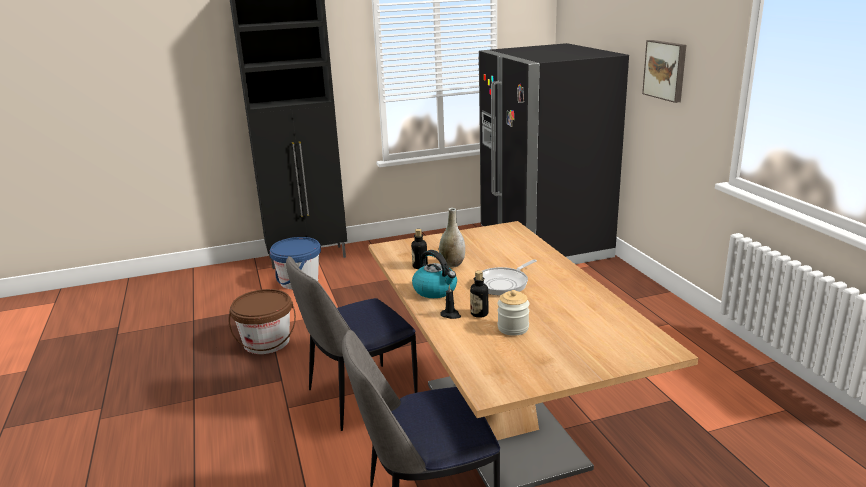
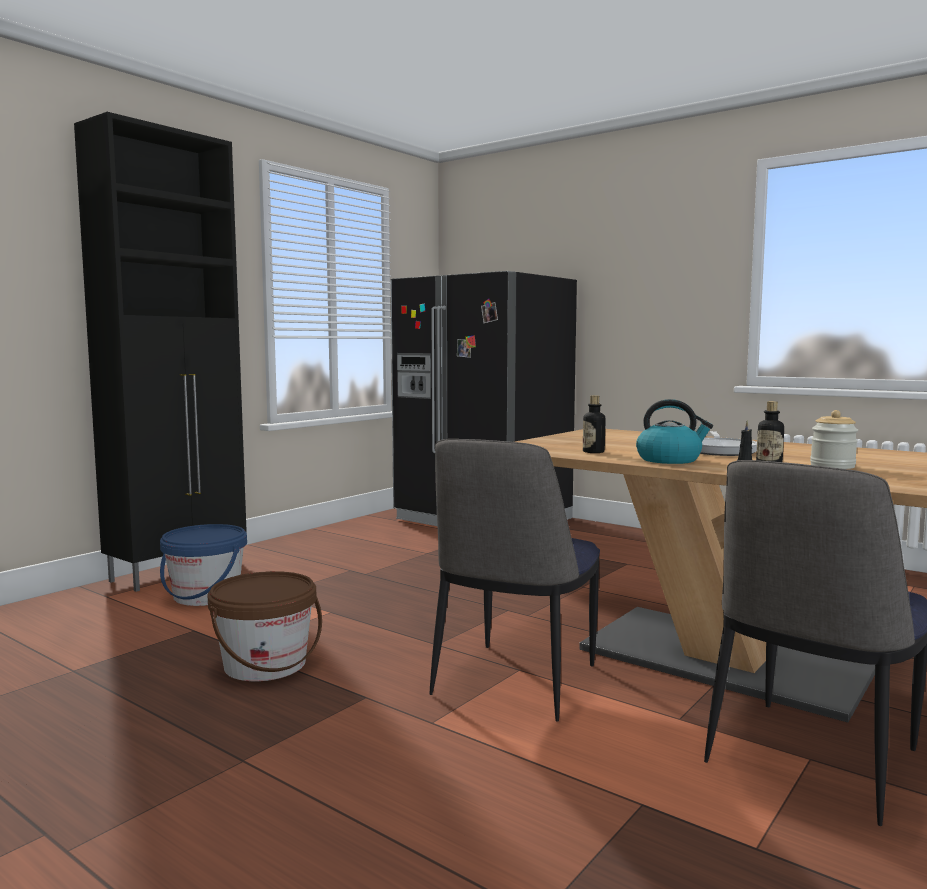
camera: 35 degrees left, 15 degrees down
grey vase [439,208,465,268] -> none
picture [642,40,686,103] -> none

